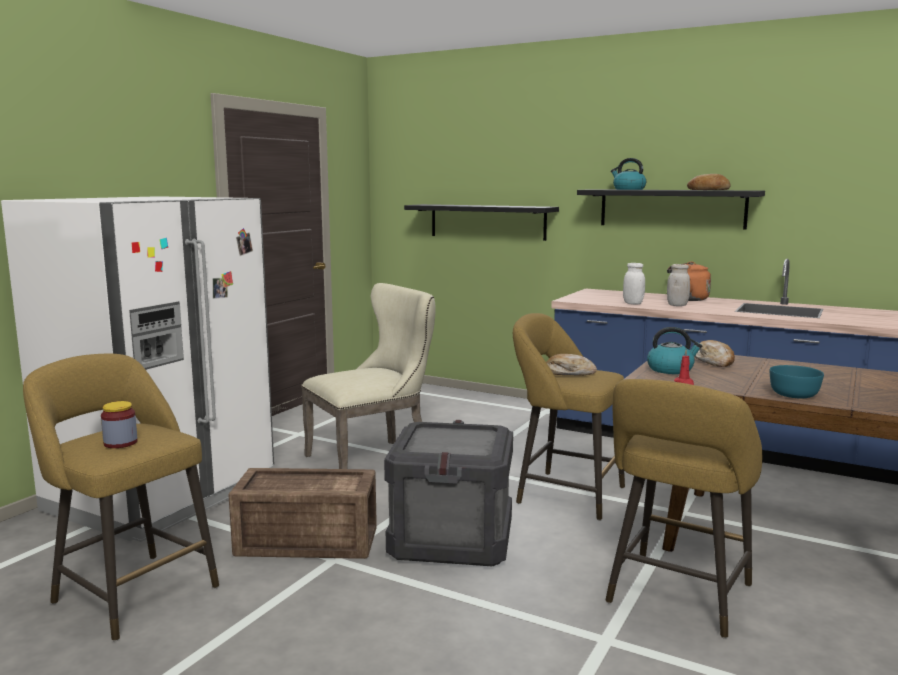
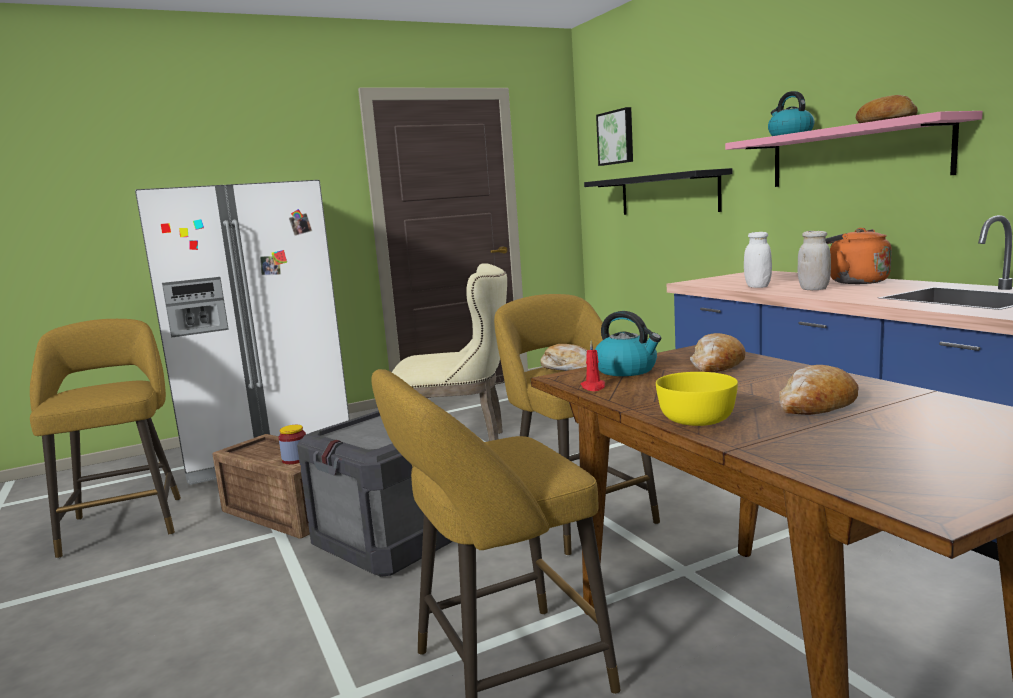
camera: 35 degrees right, 0 degrees up
jar [101,401,137,448] -> jar moved to [279,425,306,464]
black shelf [577,189,765,229] -> pink shelf [725,111,983,187]
turquoise bowl [770,365,824,398] -> yellow bowl [656,372,738,426]
none -> picture [596,107,633,166]
none -> bread [779,365,859,415]

